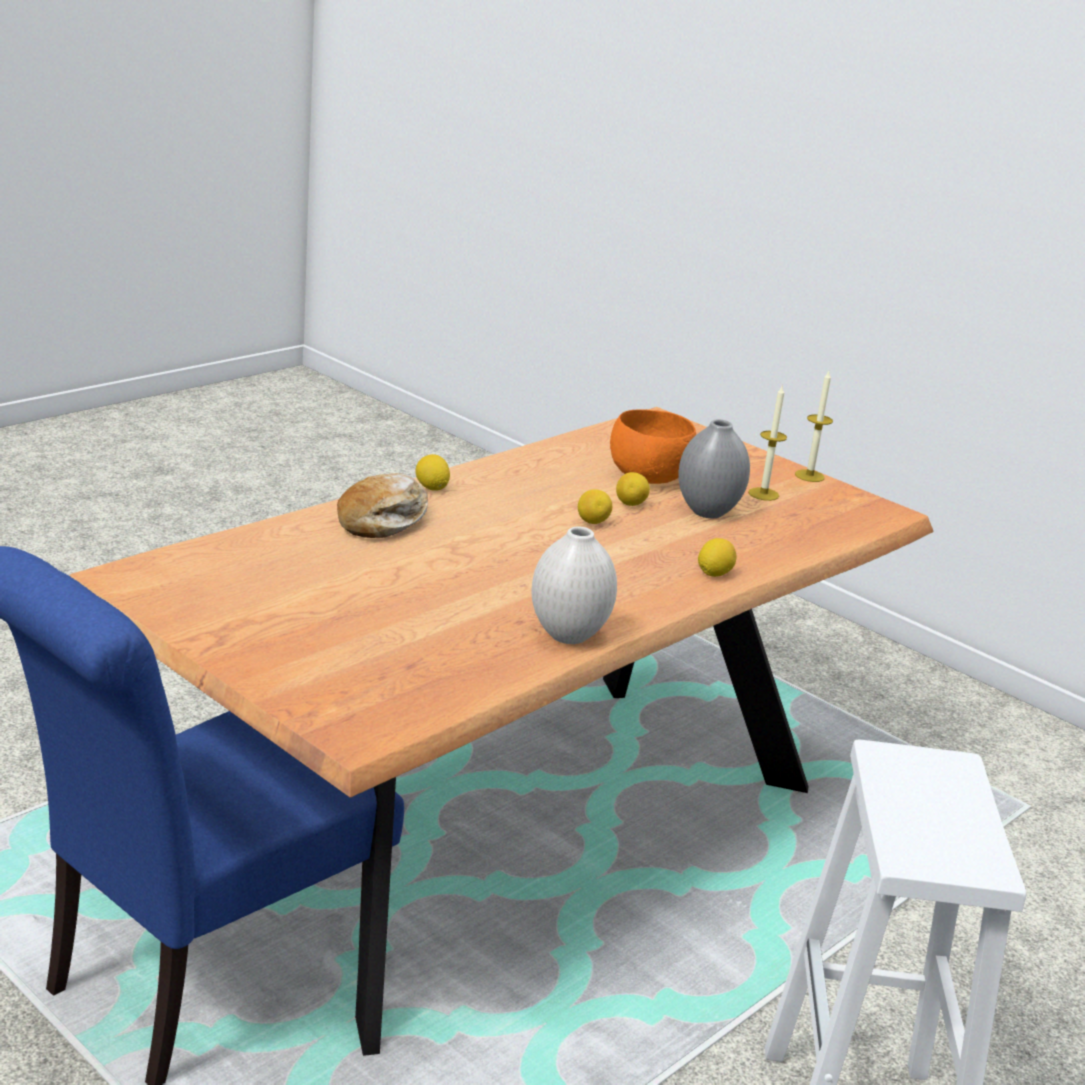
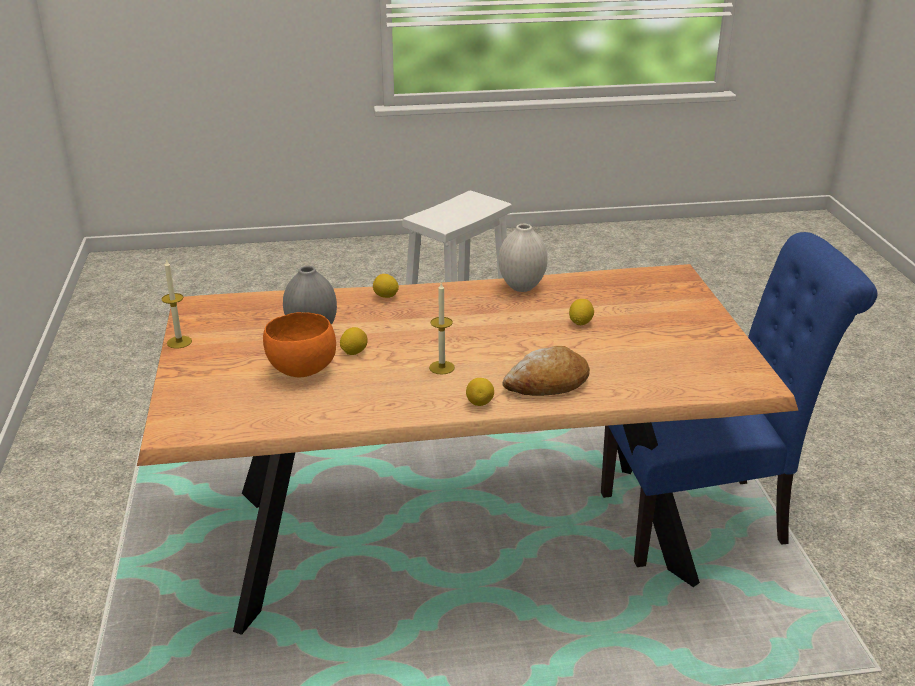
camera: 140 degrees left, 5 degrees up
lemon [578,489,612,524] -> lemon moved to [569,299,594,325]
candle [748,386,787,501] -> candle moved to [429,283,455,375]

